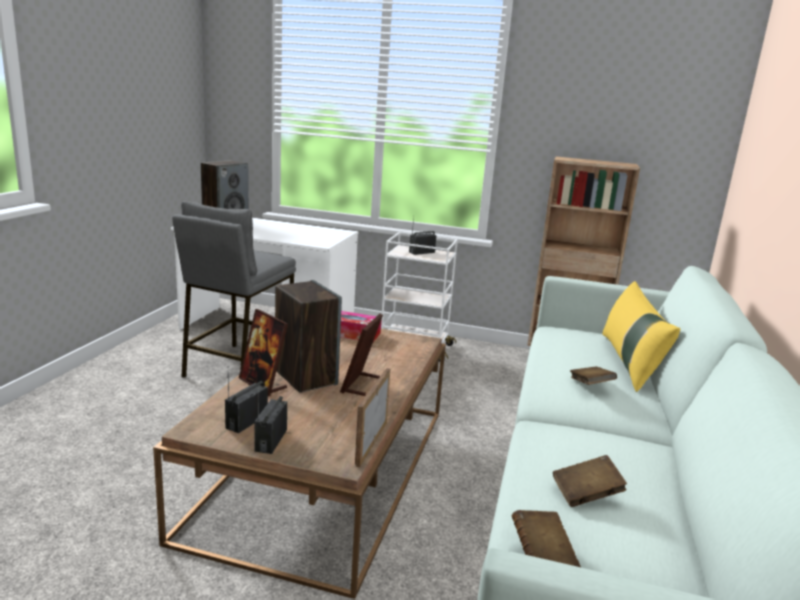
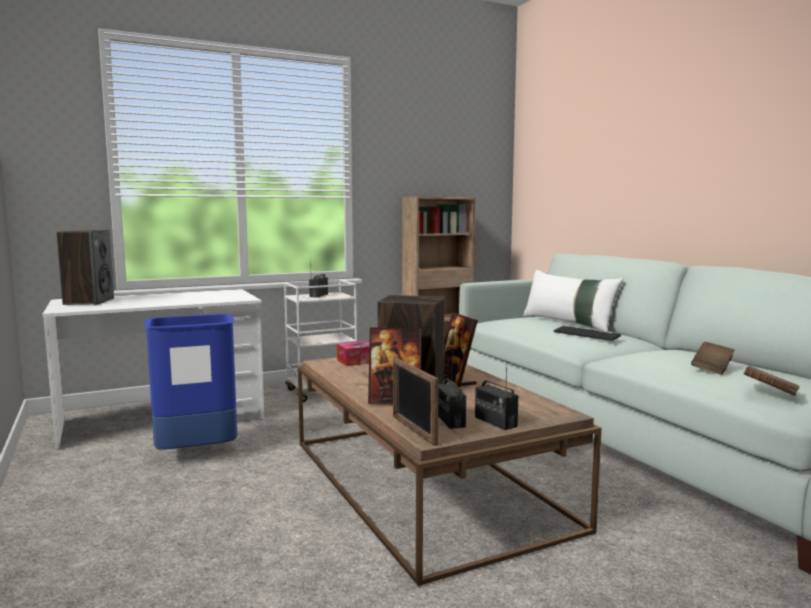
camera: 40 degrees left, 10 degrees down
grey stool [172,201,296,378] -> blue trash can [143,314,237,450]
picture frame [355,368,390,467] -> picture frame moved to [393,358,439,446]
brown book [570,367,617,385] -> keyboard [553,326,621,341]
yellow pillow [602,281,680,392] -> white pillow [523,269,623,332]

